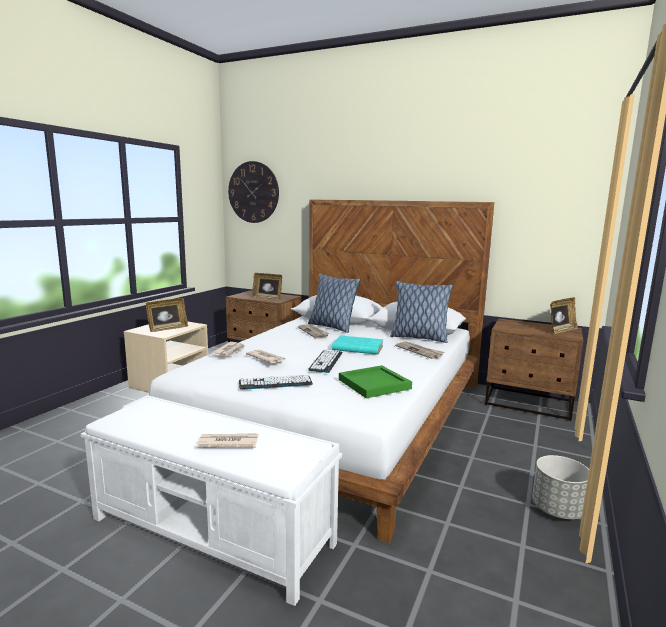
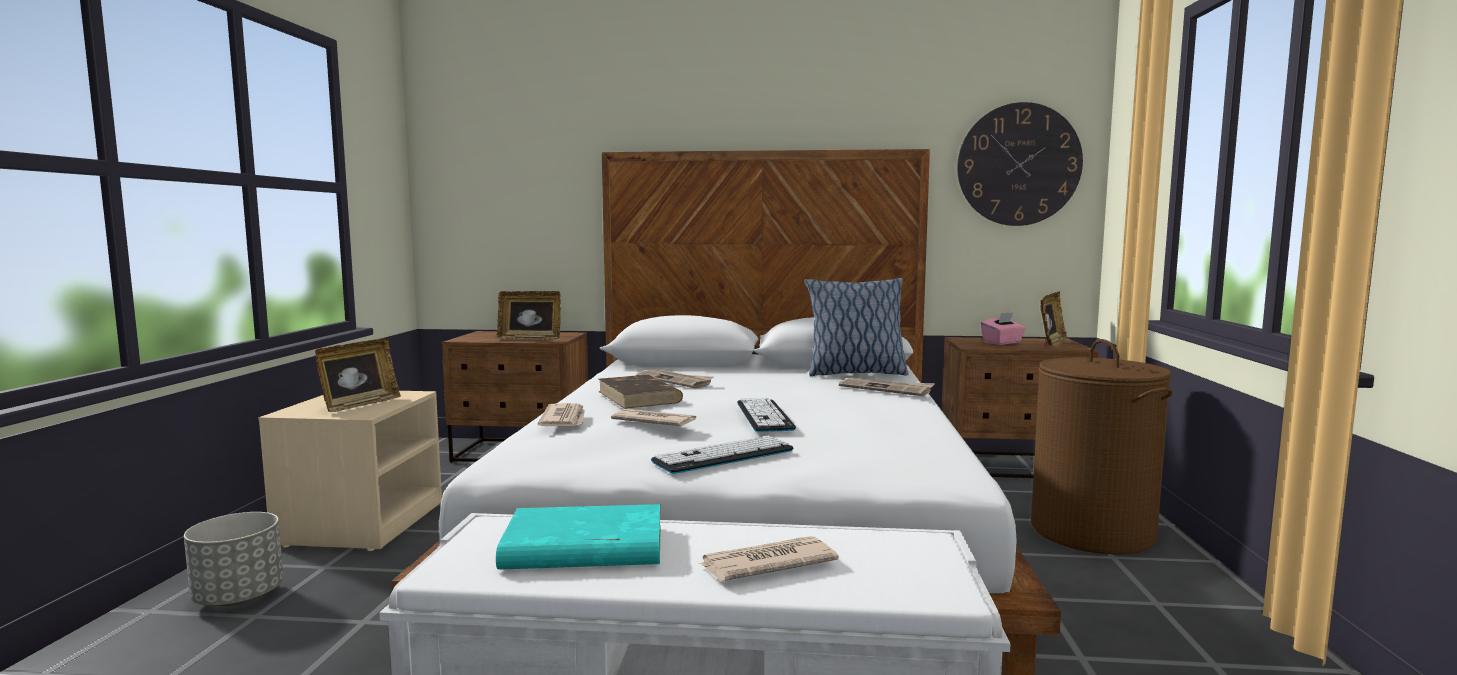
camera: 20 degrees left, 5 degrees down
wall clock [228,161,279,223] -> wall clock moved to [957,102,1083,226]
pillow [308,274,361,333] -> none
turquoise book [332,335,384,355] -> turquoise book moved to [496,504,661,570]
green tray [339,365,412,398] -> none
grey planter [532,455,589,519] -> grey planter moved to [184,512,284,606]
none -> brown book [598,375,683,409]
none -> pink tissue box [981,312,1026,345]
none -> brown laundry basket [1031,339,1172,555]

